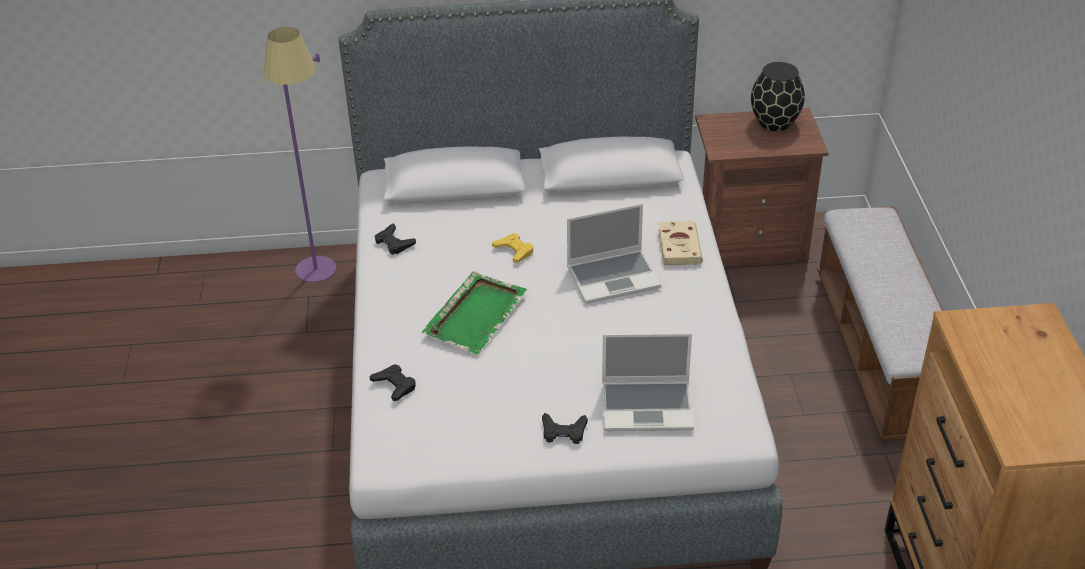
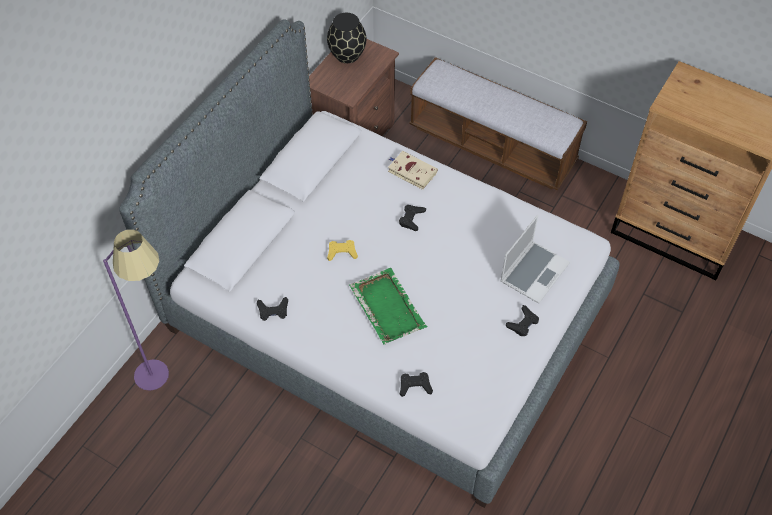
camera: 55 degrees left, 15 degrees up
laptop [567,204,661,304] -> black game controller [399,205,426,231]

